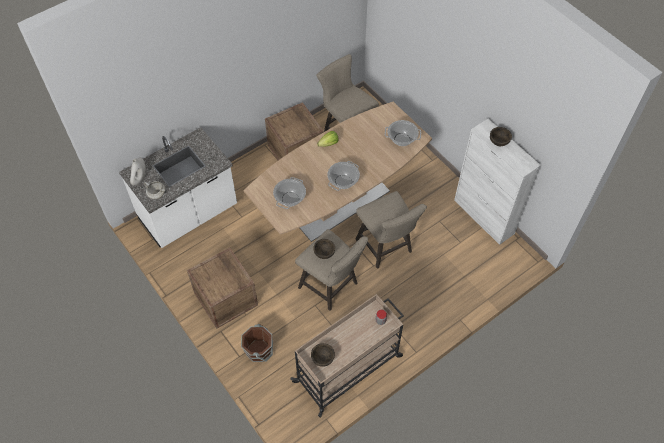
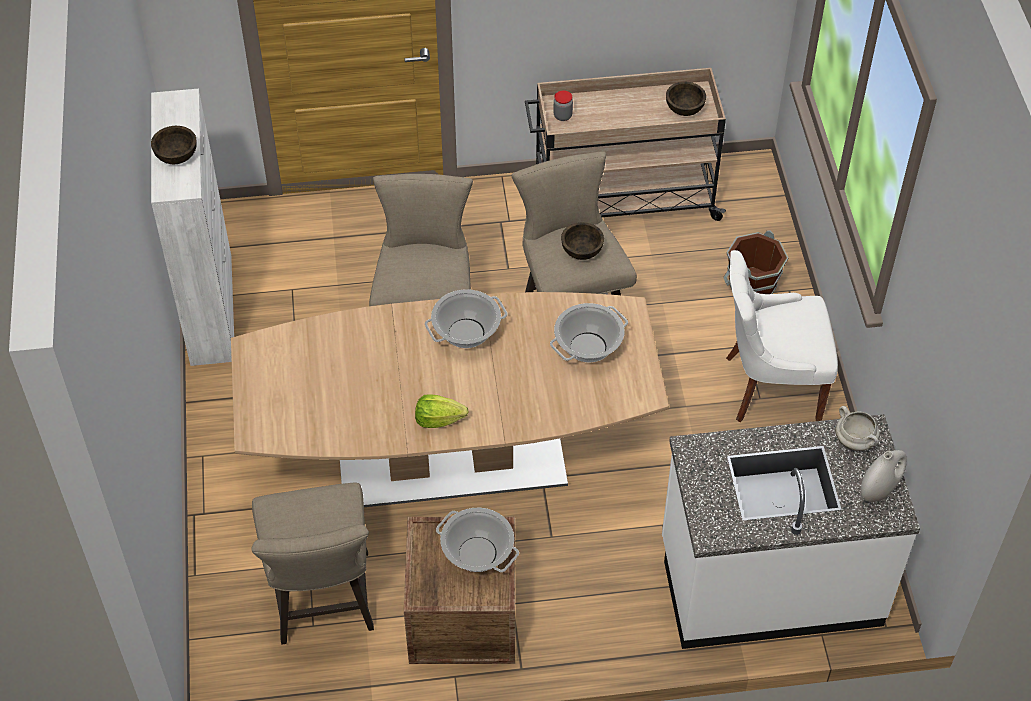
camera: 150 degrees left, 5 degrees down
crate [187,247,258,329] -> white chair [726,250,838,422]
cooking pot [385,120,421,146] -> cooking pot moved to [436,508,519,572]

